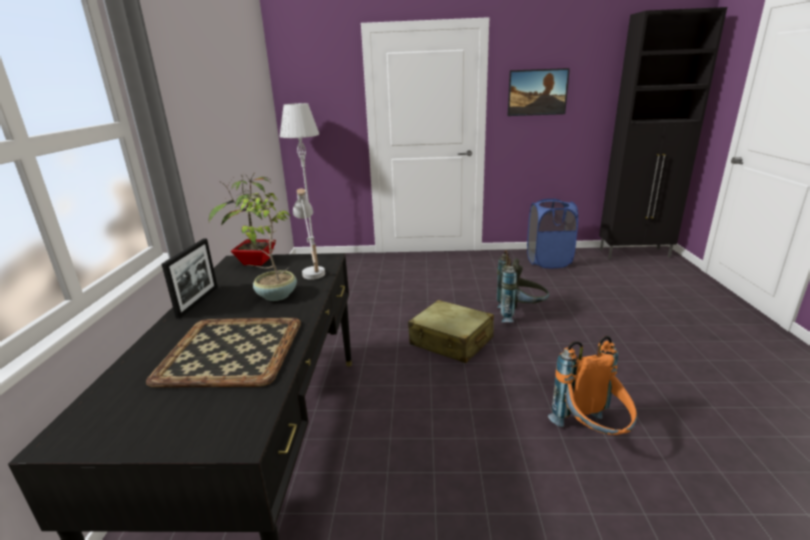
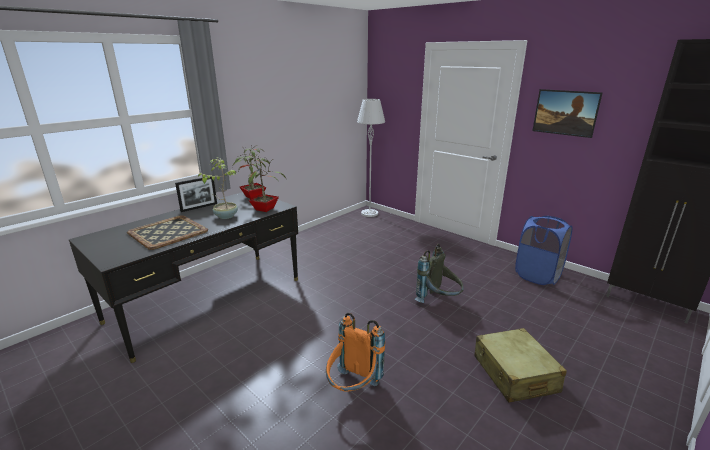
camera: 40 degrees right, 0 degrees up
white table lamp [293,188,325,280] -> potted plant [242,155,287,212]
beige suitcase [408,300,494,363] -> beige suitcase moved to [474,328,567,402]

